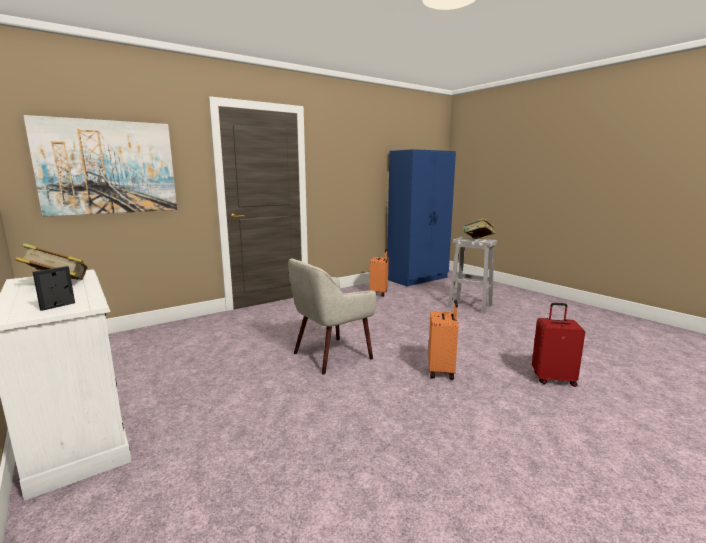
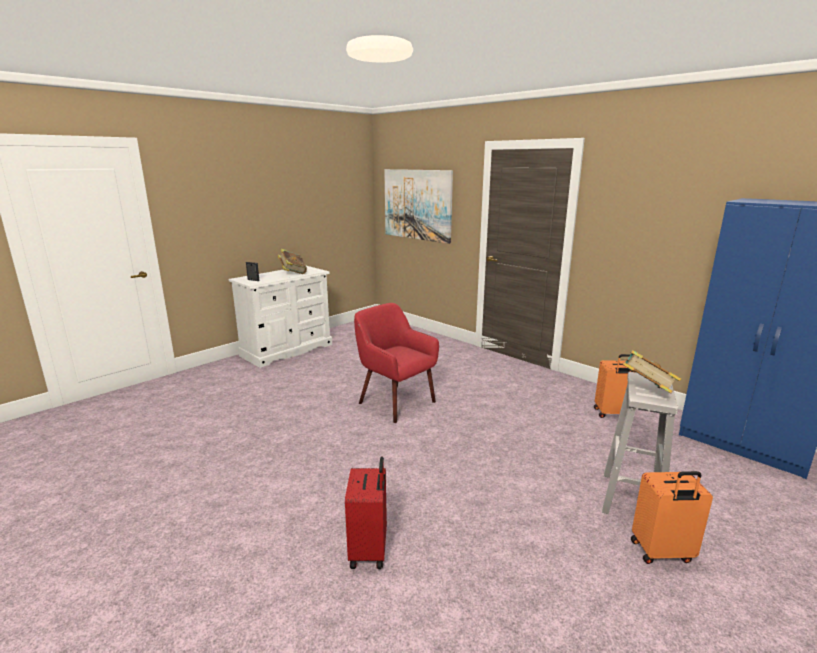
camera: 80 degrees right, 5 degrees up
beige armchair [288,258,377,375] -> red armchair [354,303,439,423]
orange suitcase [428,300,459,380] -> orange suitcase moved to [631,471,713,564]

